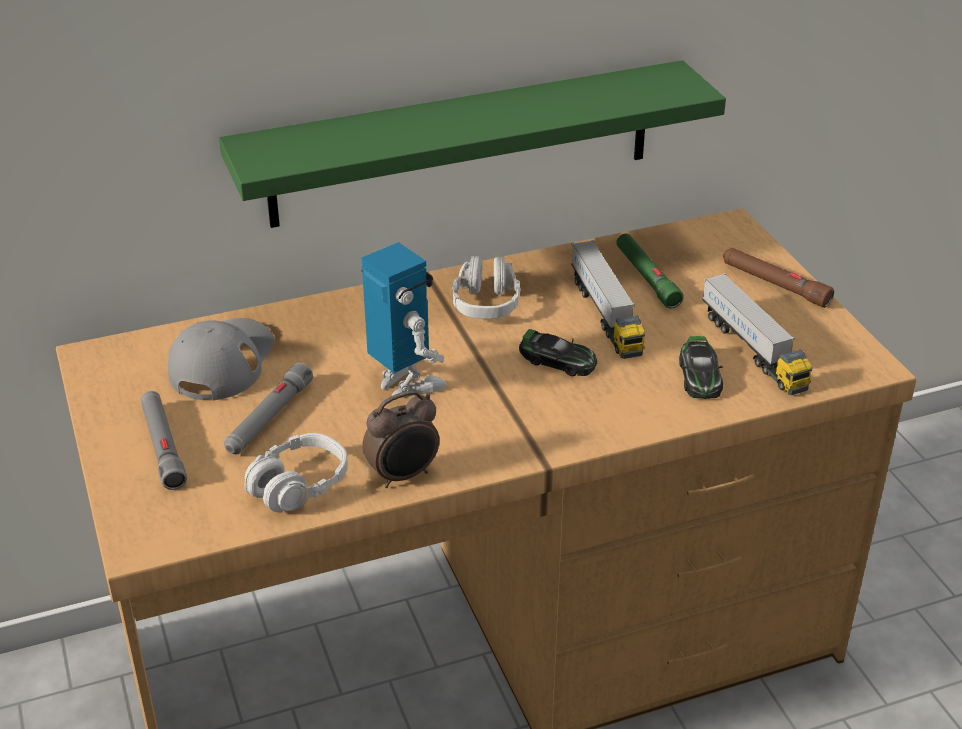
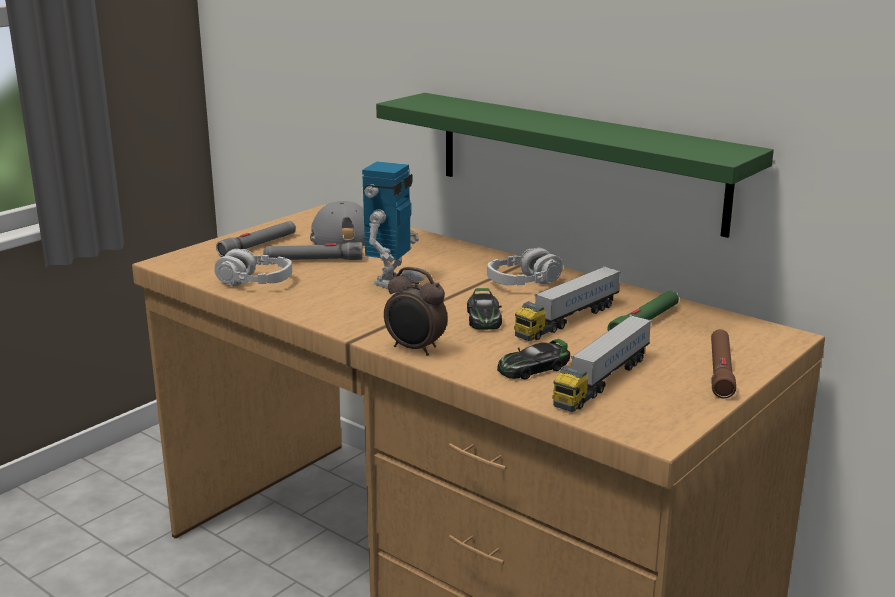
camera: 60 degrees right, 15 degrees down
alarm clock [362,390,440,488] -> alarm clock moved to [384,267,448,356]

